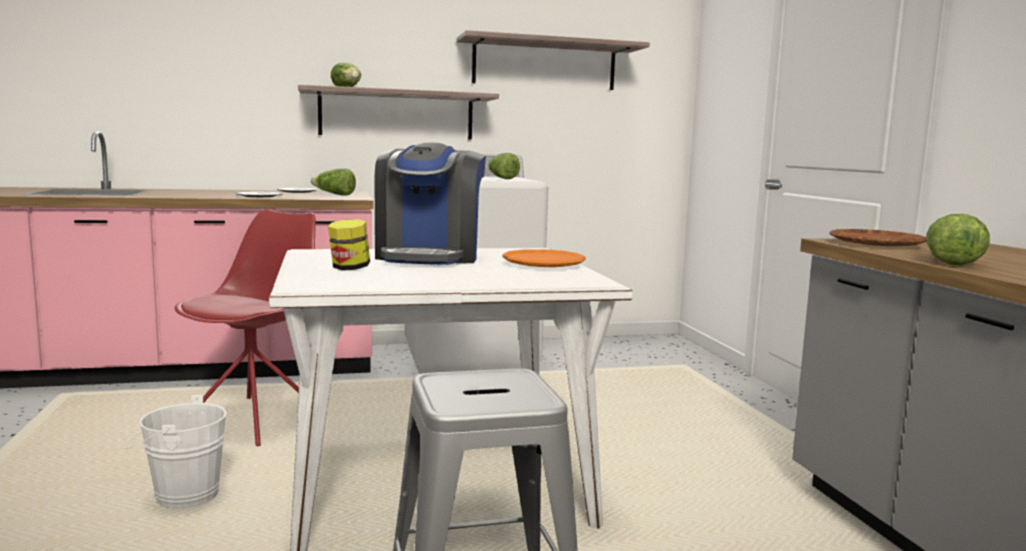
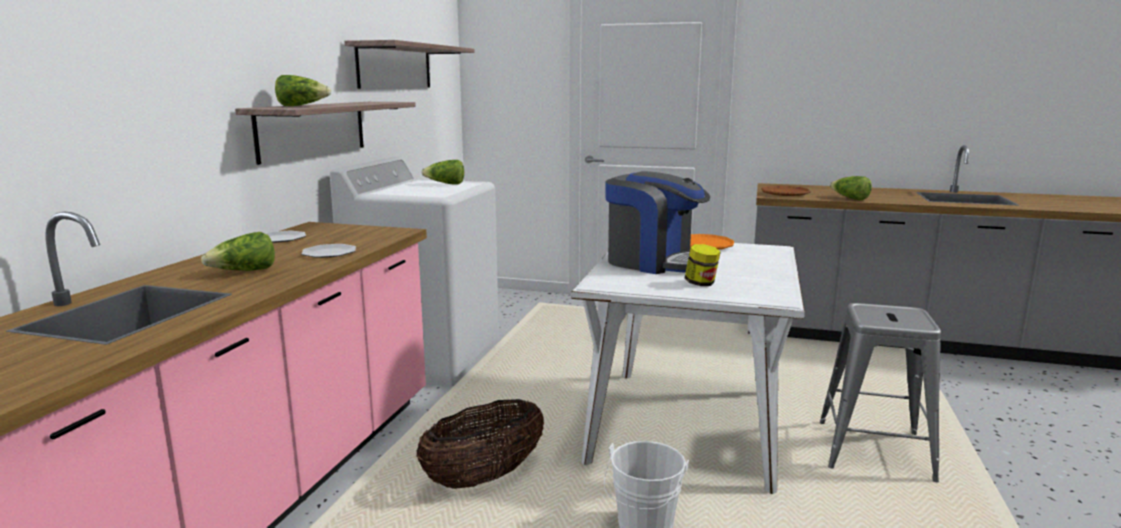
camera: 60 degrees left, 5 degrees up
red chair [175,209,316,446] -> basket [416,399,544,489]
lettuce [311,169,356,196] -> lettuce moved to [201,232,275,271]

